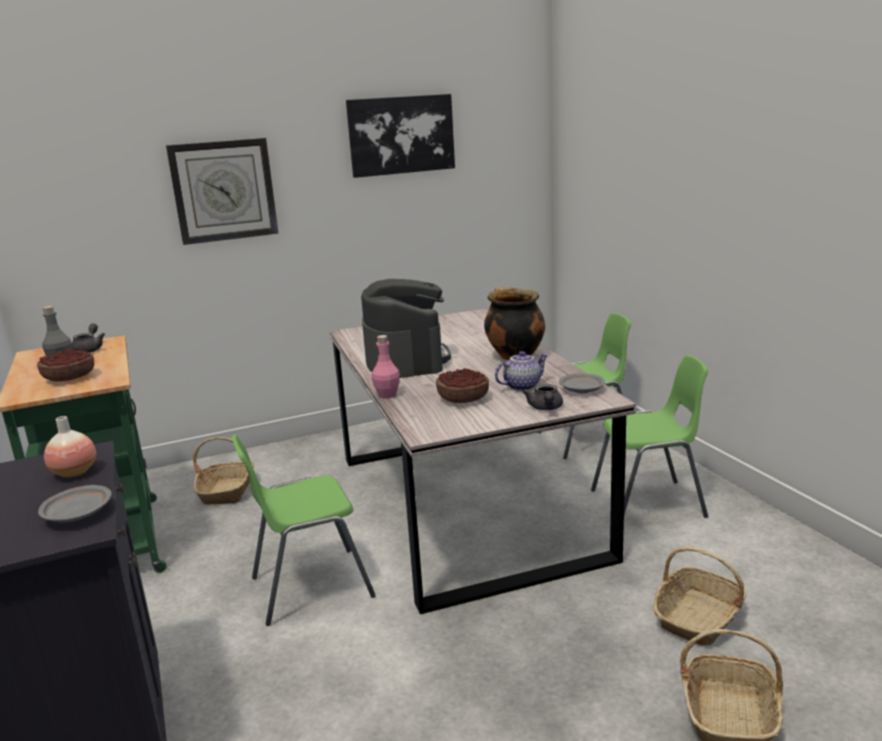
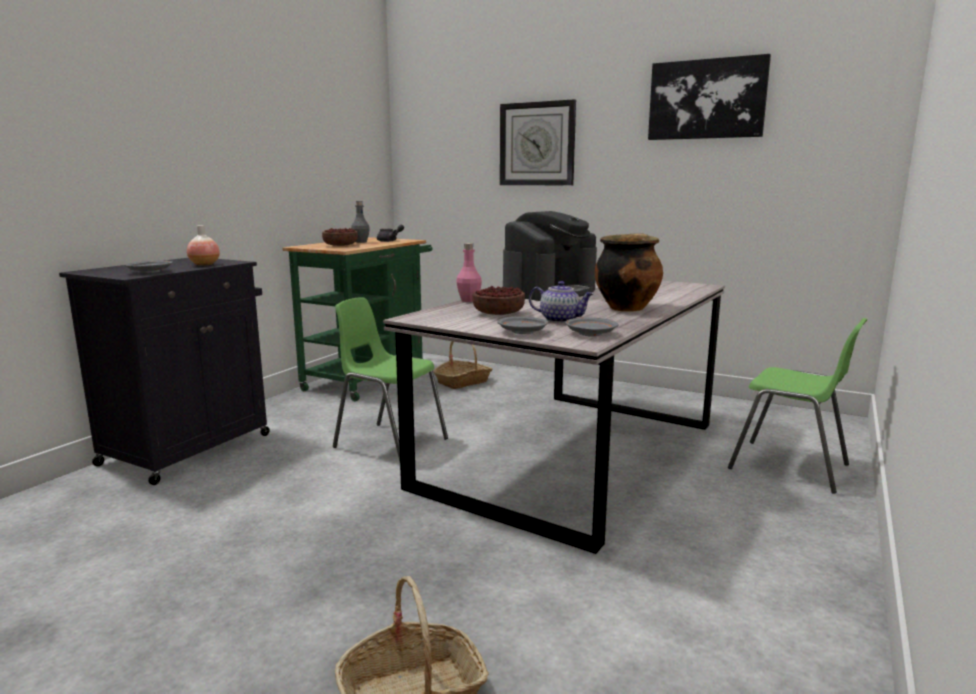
camera: 50 degrees right, 5 degrees down
grey teapot [522,384,563,410] -> grey plate [497,316,548,334]
green chair [591,355,709,518] -> none
basket [654,546,747,646] -> none

